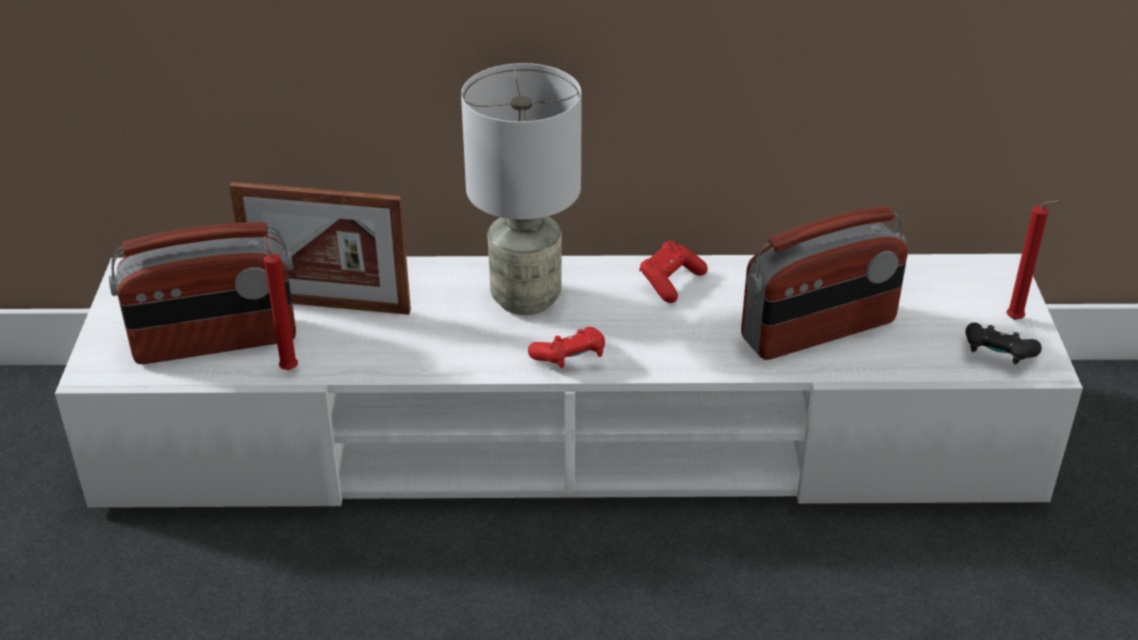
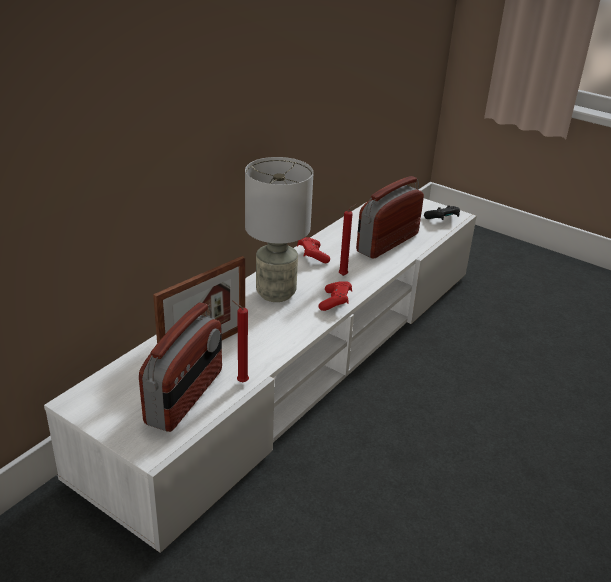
camera: 55 degrees left, 5 degrees down
radio [741,206,908,360] -> radio turned 150 degrees counterclockwise [356,176,424,259]
red candle [1006,200,1060,320] -> red candle moved to [339,204,357,276]

